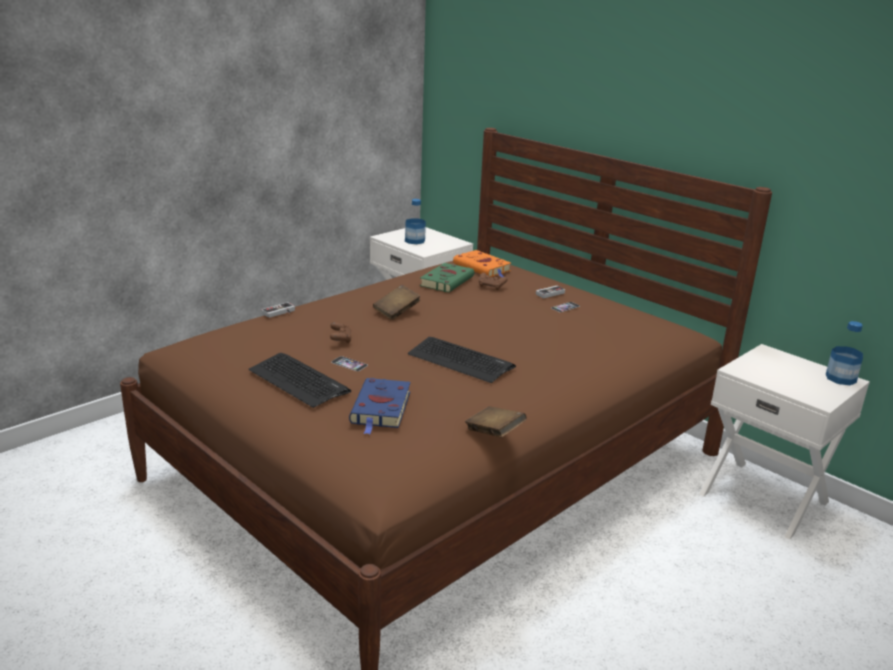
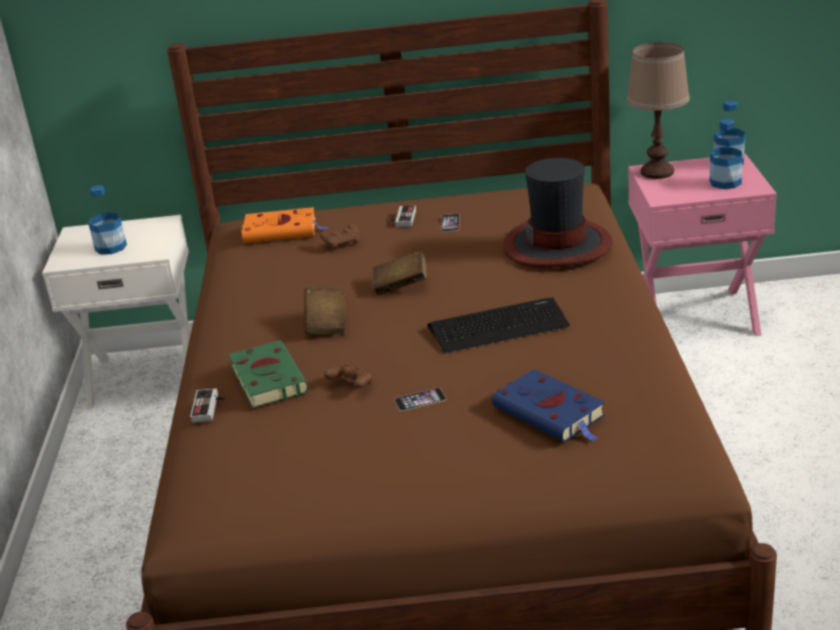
camera: 45 degrees left, 5 degrees up
keyboard [249,353,351,408] -> none
green book [420,263,474,292] -> green book moved to [229,340,308,408]
brown book [465,406,527,438] -> brown book moved to [373,250,426,295]
white nightstand [699,344,870,540] -> pink nightstand [628,154,777,336]
none -> hat [503,158,613,268]
none -> brown table lamp [626,42,690,179]
none -> bottle [710,119,742,189]

